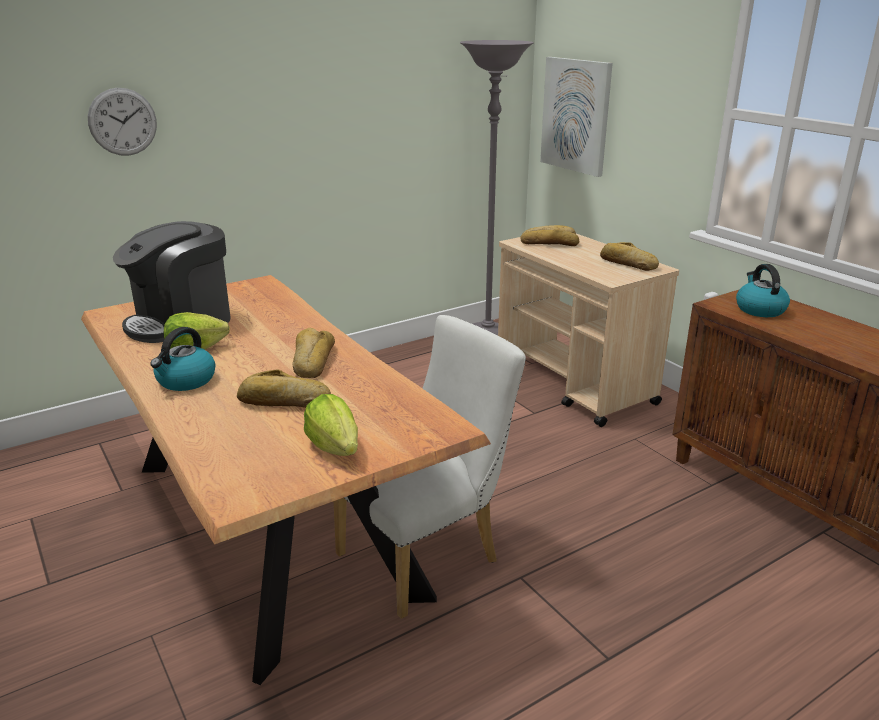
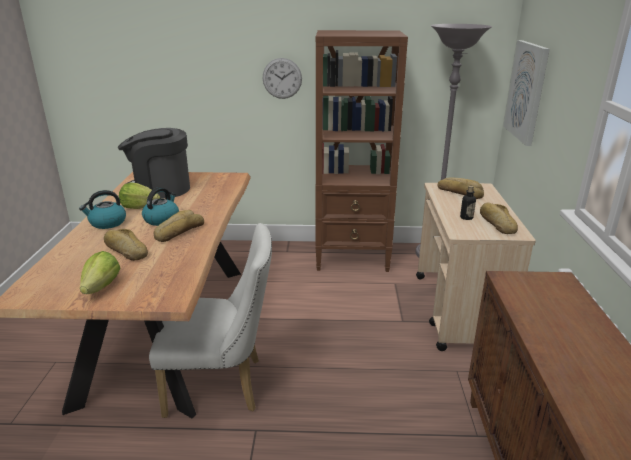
camera: 35 degrees right, 0 degrees up
wall clock [88,88,157,156] -> wall clock moved to [263,58,302,99]
kettle [736,264,790,317] -> kettle moved to [142,187,179,226]
none -> brown bookcase [316,30,408,272]
none -> bottle [460,186,476,220]

